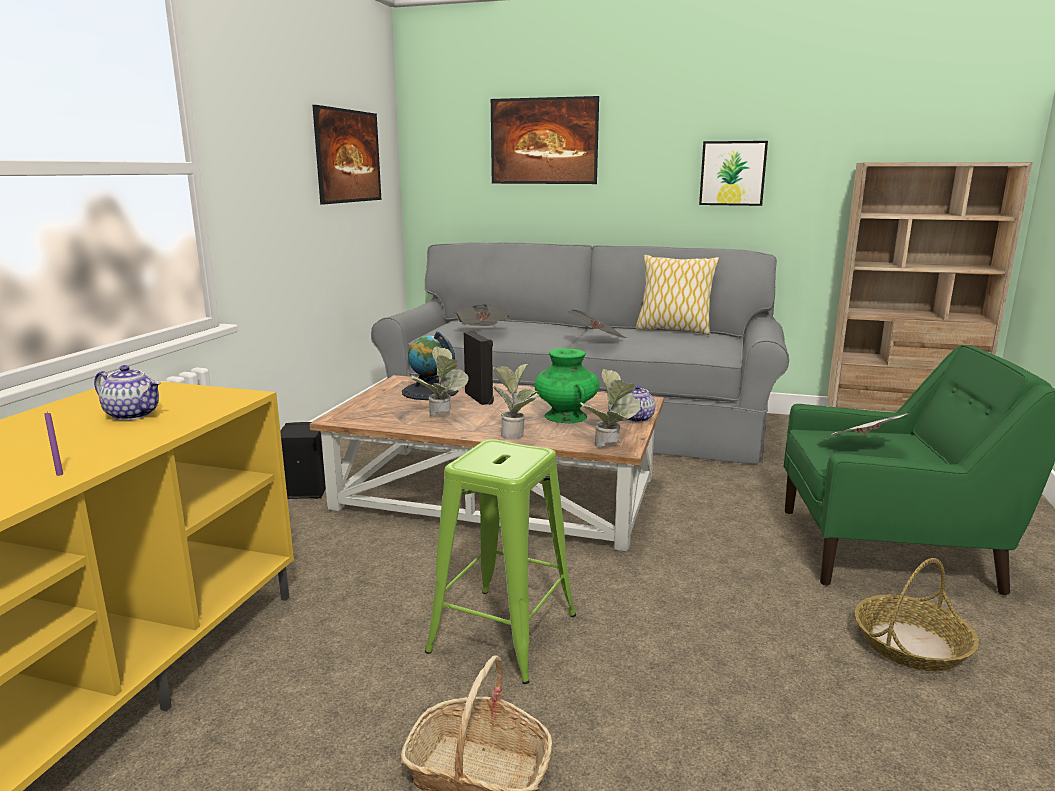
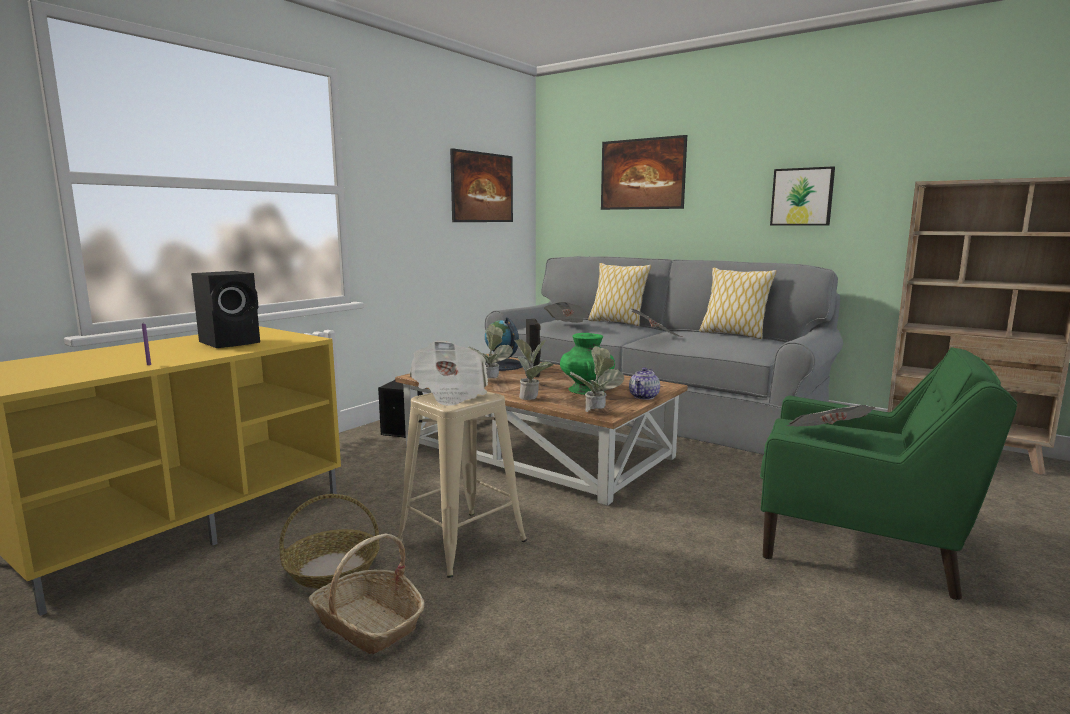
camera: 20 degrees right, 5 degrees down
teapot [94,365,161,420] -> black speaker [191,271,260,348]
green stool [425,439,576,684] -> beige stool [398,392,527,578]
basket [855,558,979,671] -> basket moved to [279,494,380,589]
none -> newspaper [409,341,488,406]
none -> pillow [588,263,651,326]

